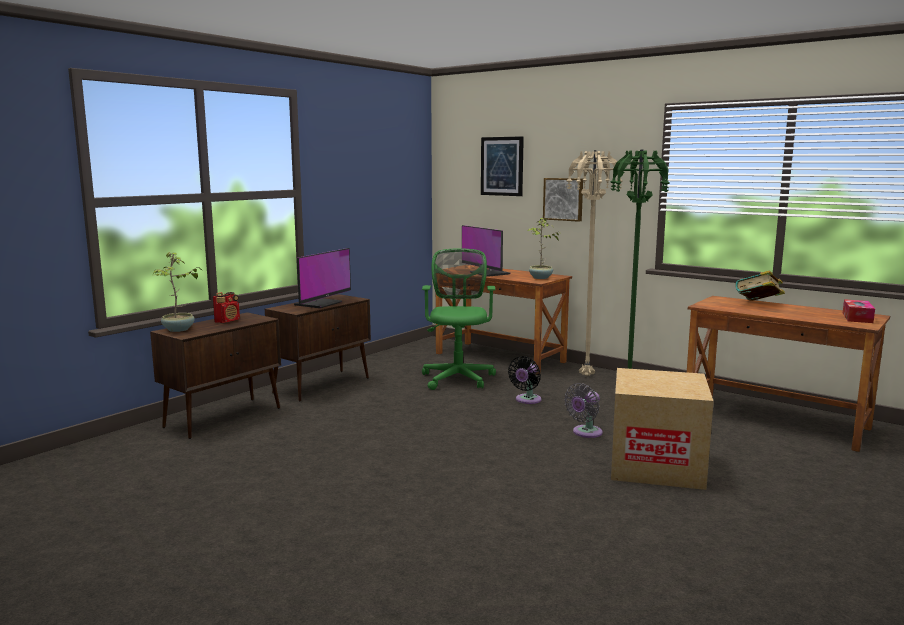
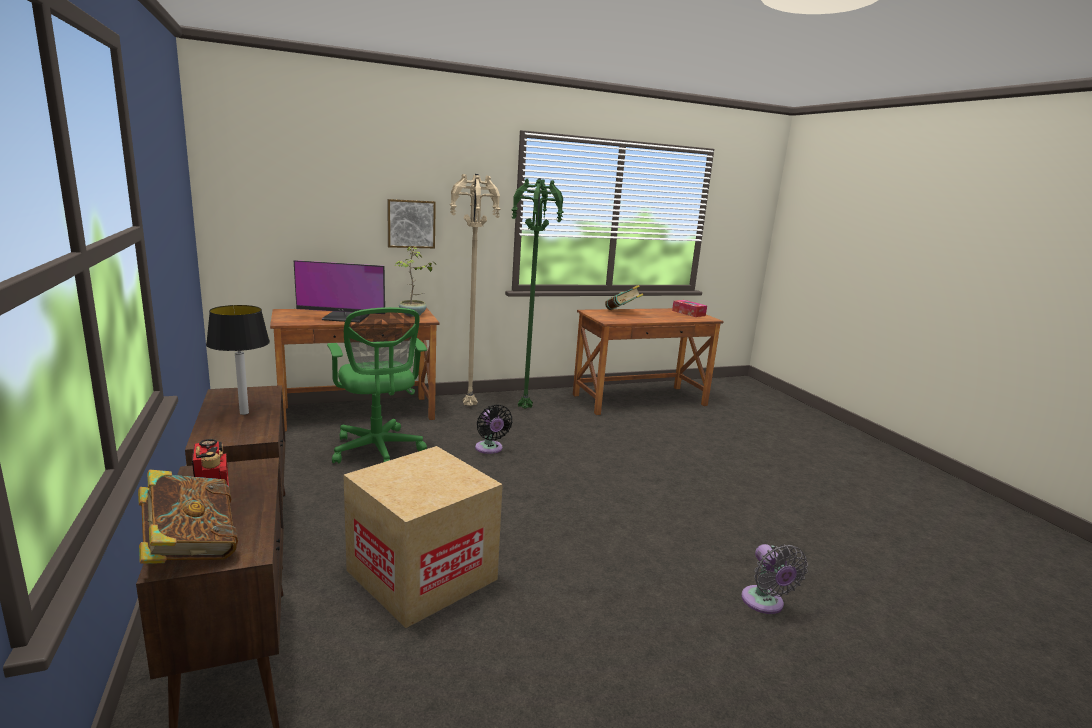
camera: 60 degrees left, 5 degrees up
potted plant [153,252,202,332] -> book [138,469,238,564]
monitor [294,248,351,308] -> table lamp [206,305,270,415]
green office chair [422,248,496,390] -> green office chair turned 150 degrees counterclockwise [327,307,427,463]
picture [481,136,524,196] -> none
grey fan [564,383,603,438] -> grey fan moved to [741,544,808,614]
cardboard box [611,368,714,490] -> cardboard box moved to [343,446,503,628]

